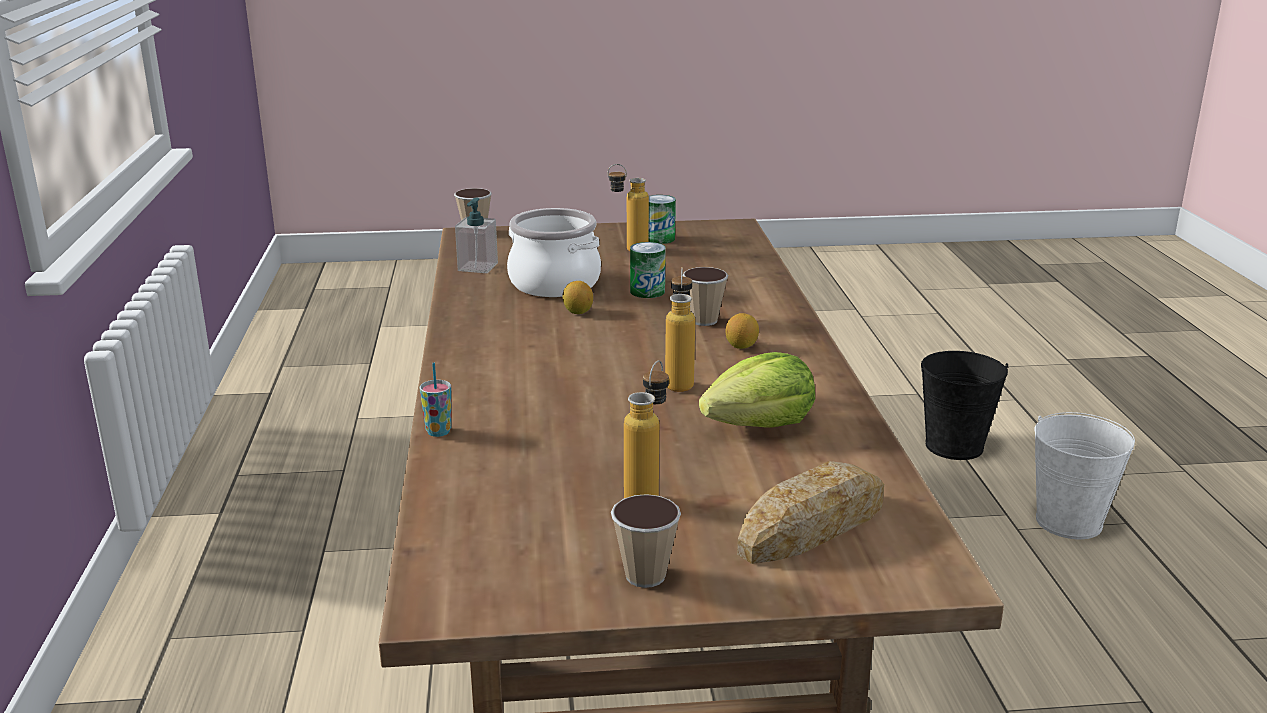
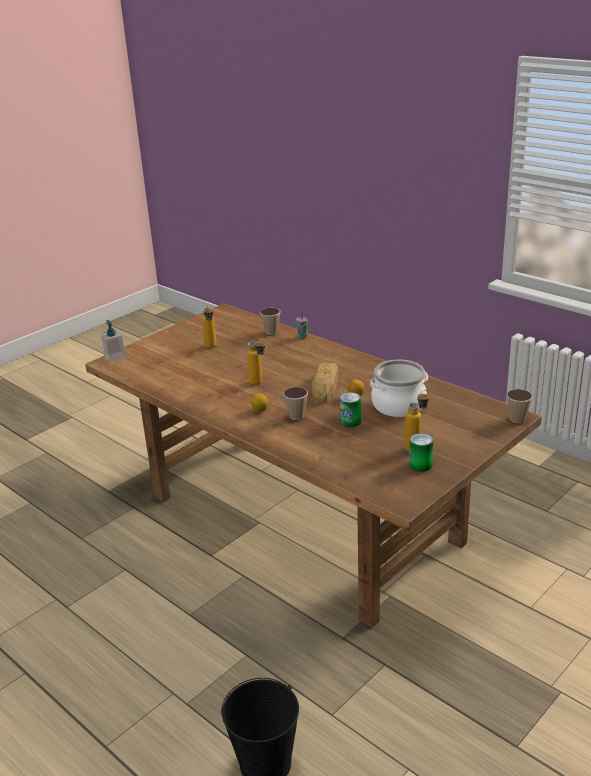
camera: 140 degrees right, 5 degrees up
soap dispenser [455,198,498,273] -> soap dispenser moved to [101,320,126,362]
cup [611,494,681,588] -> cup moved to [260,308,281,335]
lettuce [699,352,815,428] -> none
bread [737,461,884,564] -> bread moved to [311,363,338,405]
white bucket [1034,412,1135,539] -> none

